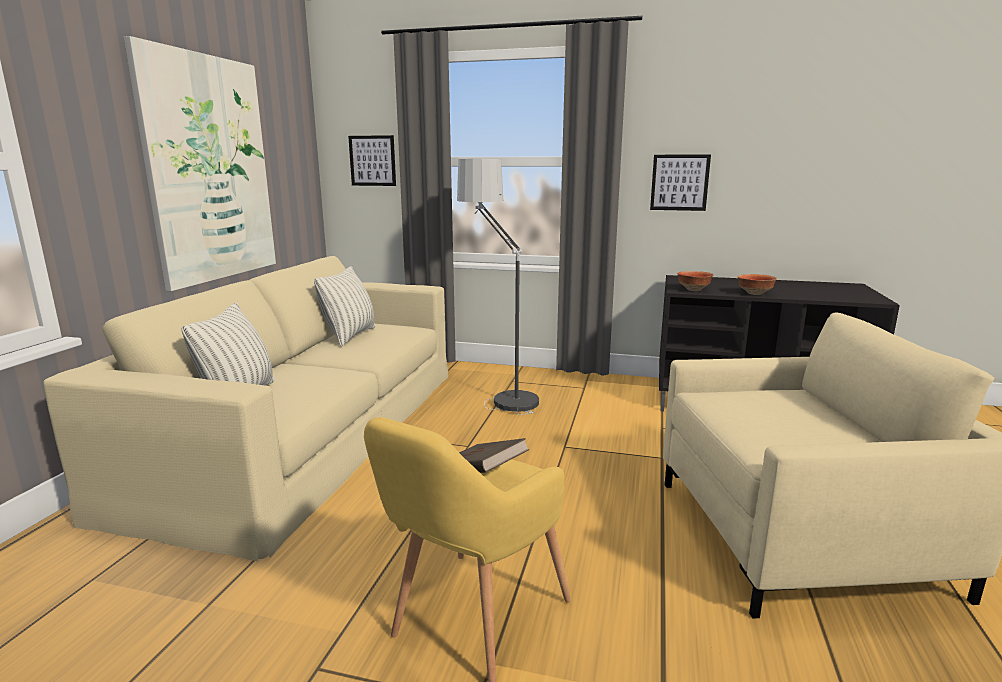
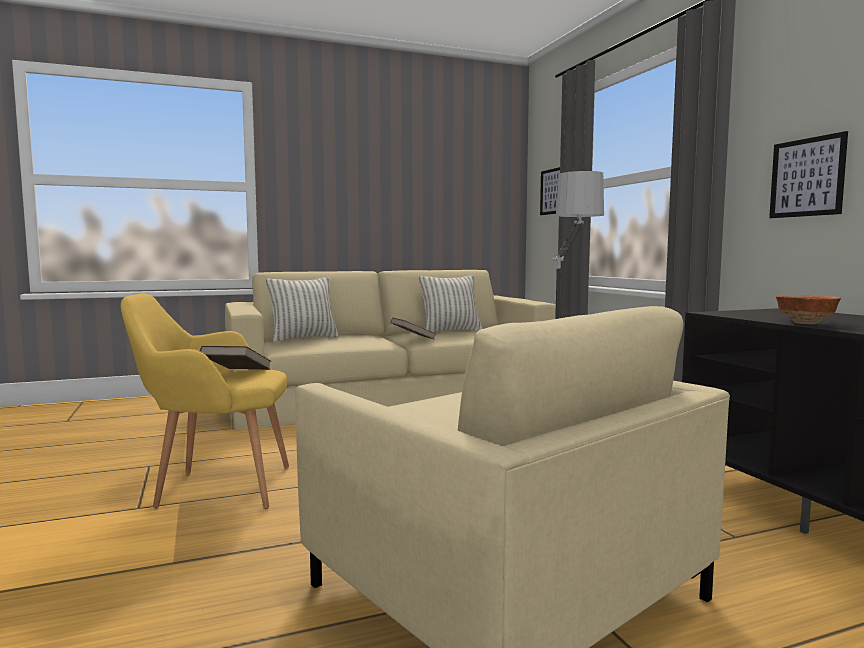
camera: 55 degrees right, 10 degrees down
picture [124,36,276,291] -> none
bowl [677,271,713,291] -> none
none -> brown book [390,318,436,340]

